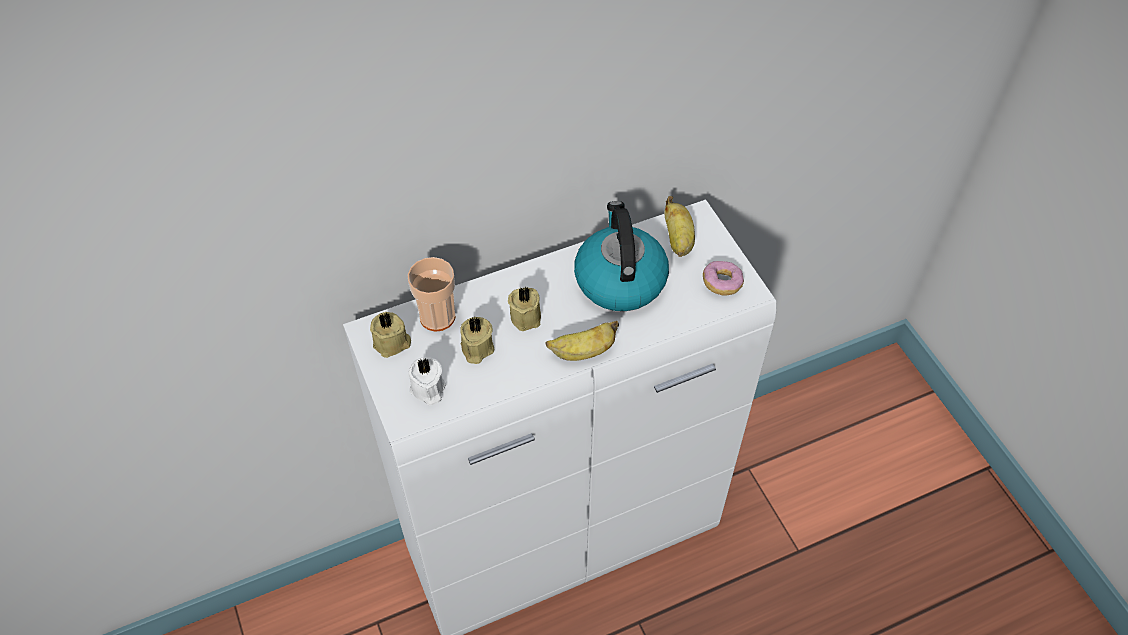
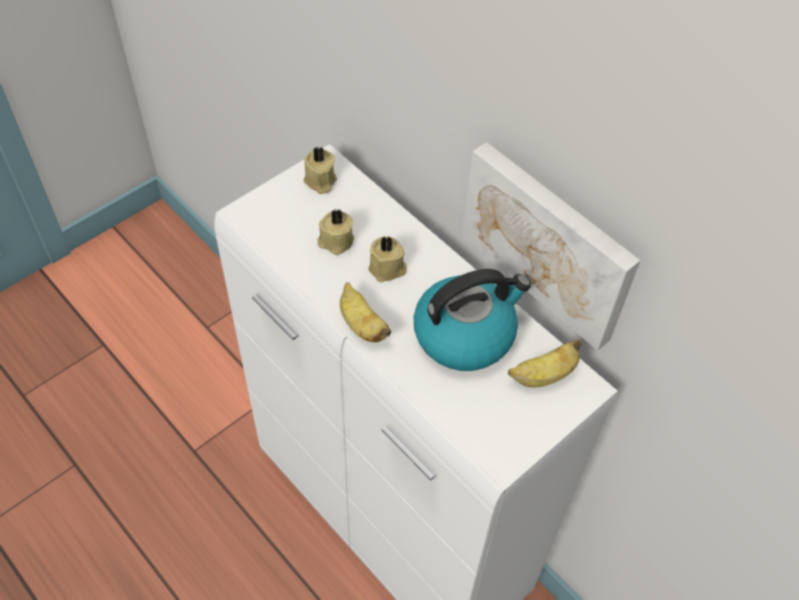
camera: 70 degrees right, 0 degrees up
cup [408,257,456,332] -> none
white candle [408,357,446,405] -> none
donut [703,261,744,296] -> none
none -> picture [462,142,640,351]

